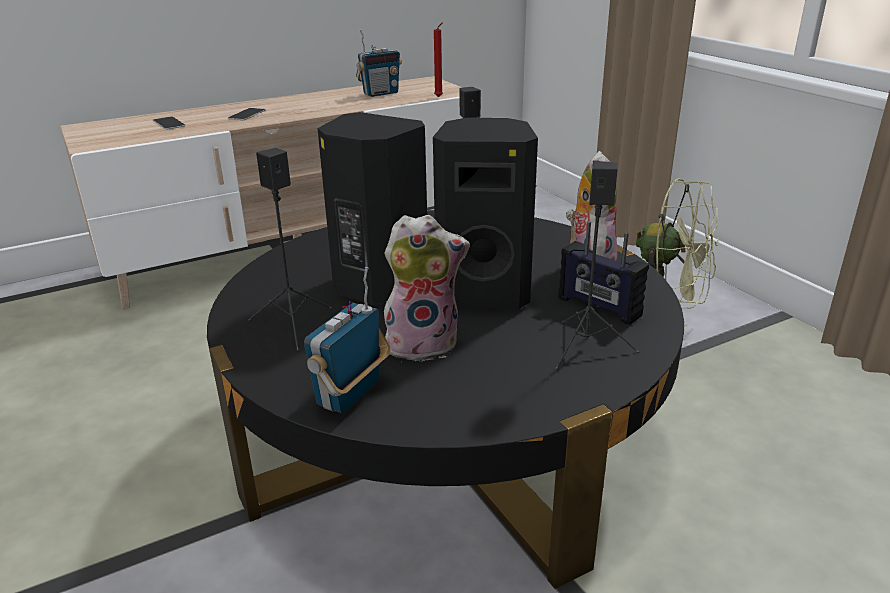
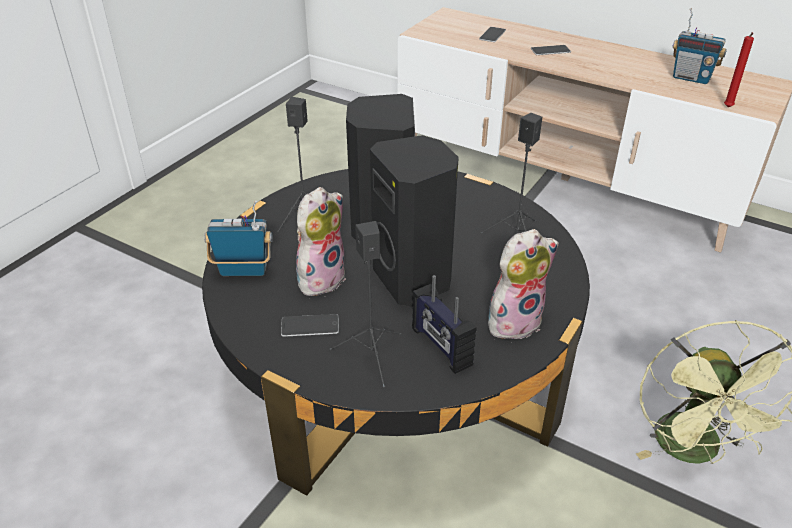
camera: 60 degrees right, 10 degrees up
plush toy [384,215,470,362] -> plush toy turned 105 degrees counterclockwise [296,187,346,296]
radio [558,221,649,325] -> radio turned 45 degrees counterclockwise [412,275,477,374]
none -> phone [281,314,339,337]

